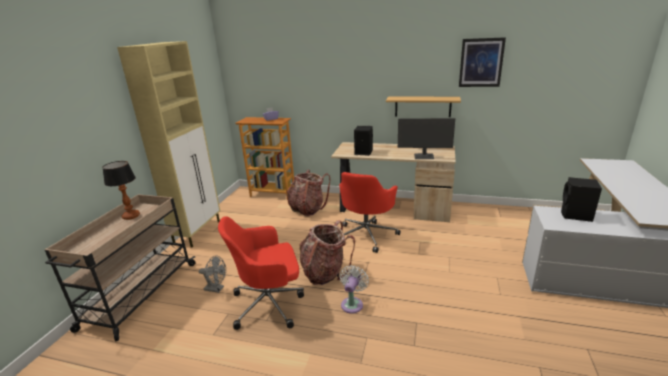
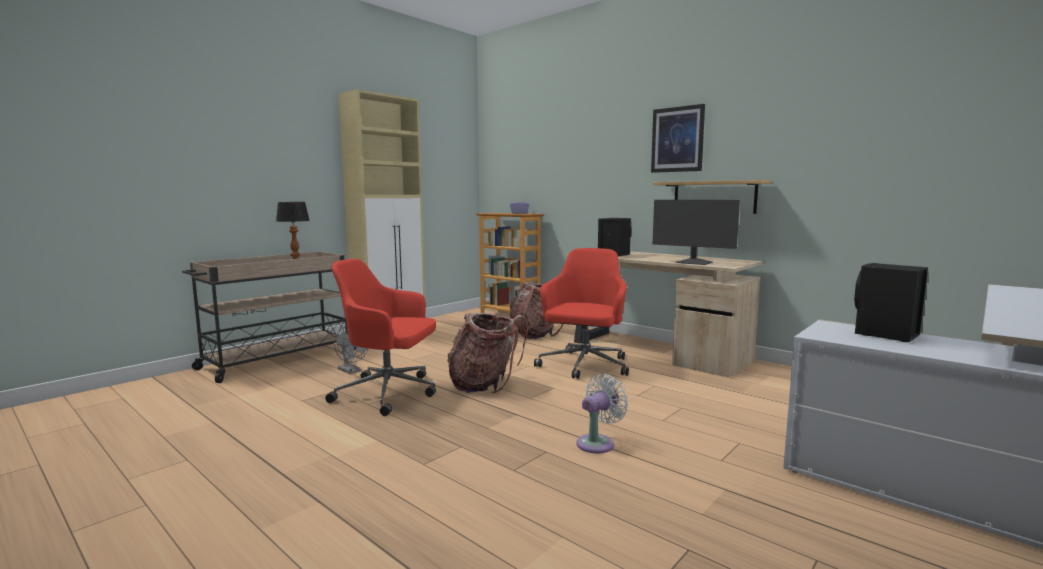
camera: 25 degrees right, 15 degrees down
red office chair [339,172,401,253] -> red office chair turned 150 degrees clockwise [534,248,629,379]
white fan [340,265,369,314] -> white fan moved to [576,373,628,454]
picture [459,37,506,87] -> picture moved to [651,104,705,173]

